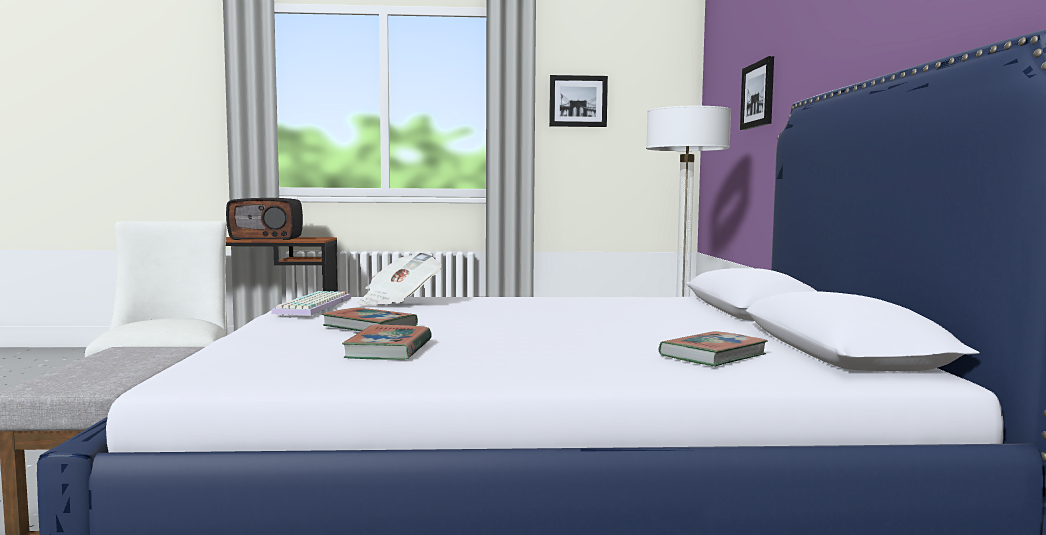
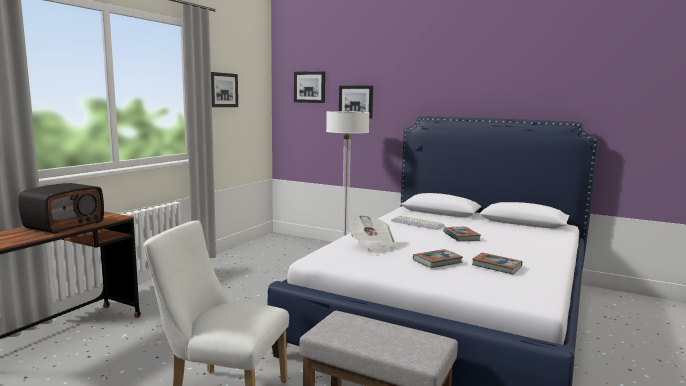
camera: 60 degrees left, 5 degrees up
keyboard [271,291,351,315] -> keyboard moved to [391,216,444,230]
book [659,331,768,366] -> book moved to [443,227,481,242]
none -> picture [294,71,325,103]

